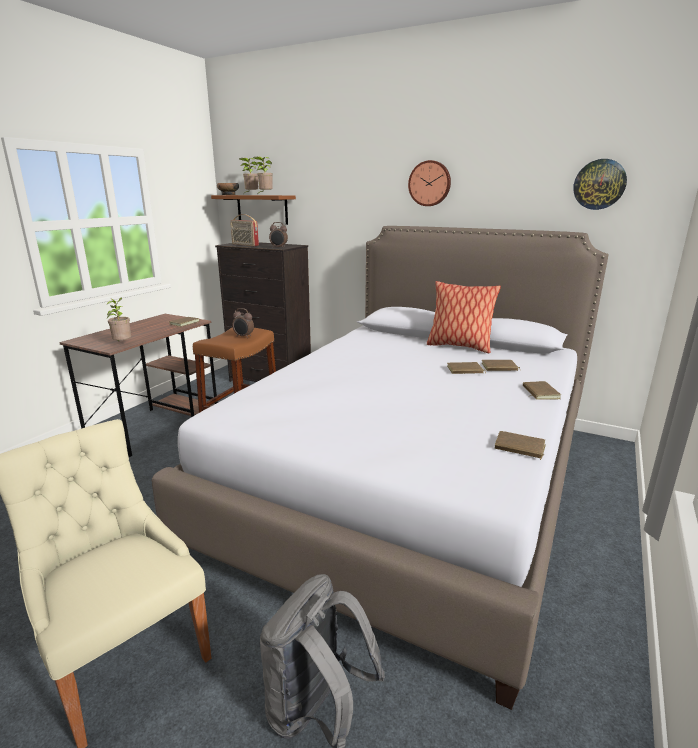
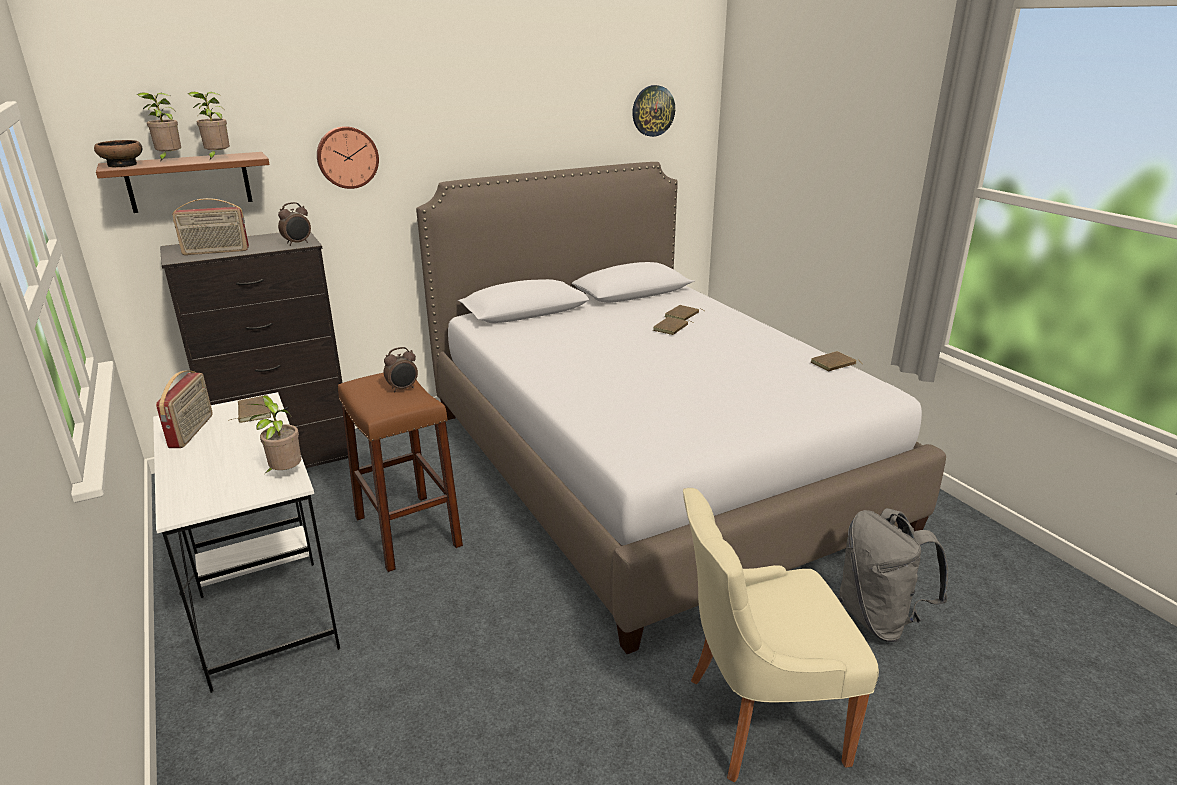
camera: 55 degrees left, 5 degrees up
brown desk [59,314,218,457] -> white desk [153,392,340,693]
wall clock [408,160,451,206] -> wall clock moved to [317,126,379,189]
pillow [427,281,501,353] -> none
brown book [523,381,561,400] -> none
none -> radio [156,371,213,448]

